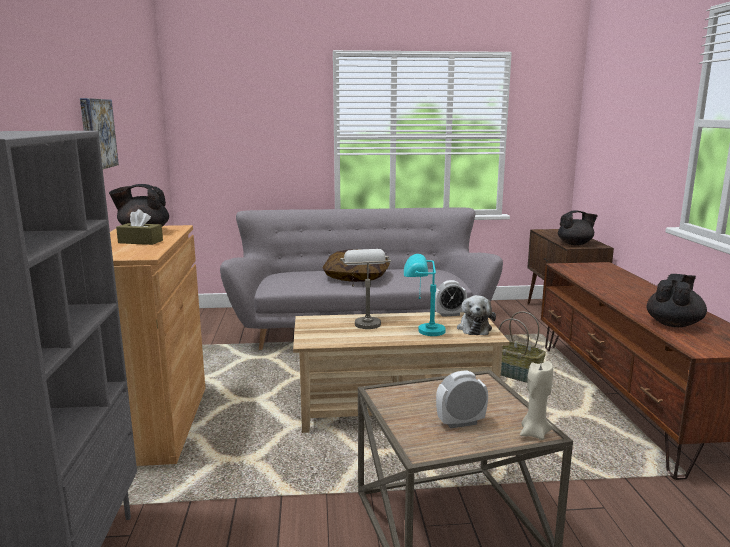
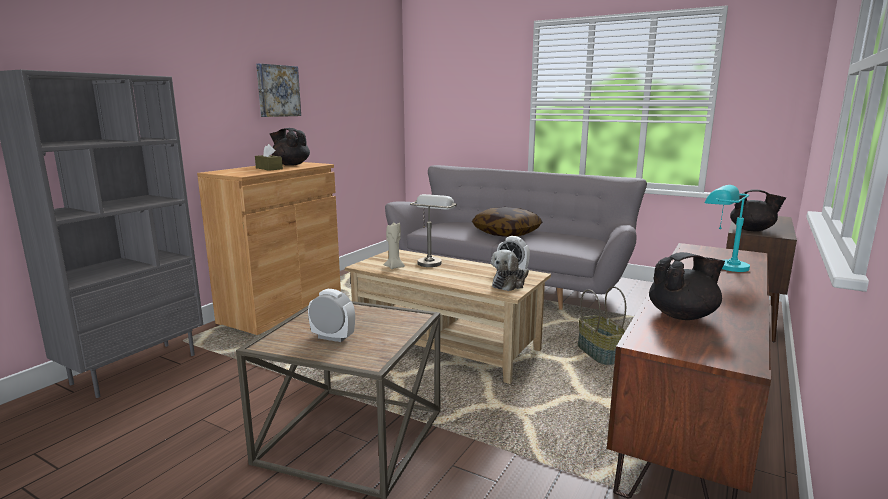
camera: 35 degrees right, 0 degrees up
turquoise table lamp [404,254,446,336] -> turquoise table lamp moved to [704,185,750,272]
beige candle [520,361,553,440] -> beige candle moved to [383,222,405,269]

